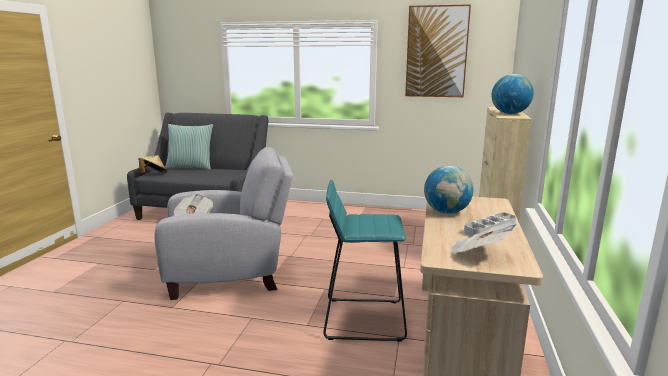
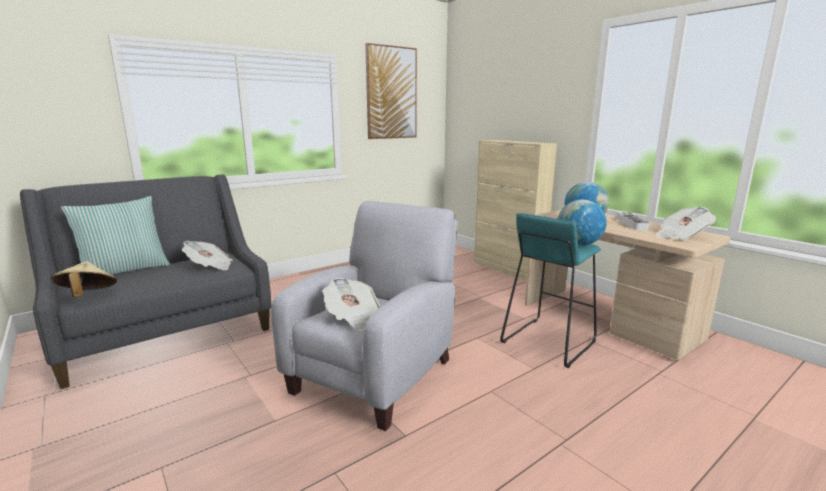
camera: 50 degrees left, 0 degrees up
globe [491,74,534,114] -> globe moved to [558,200,607,246]
none -> newspaper [182,241,233,270]

